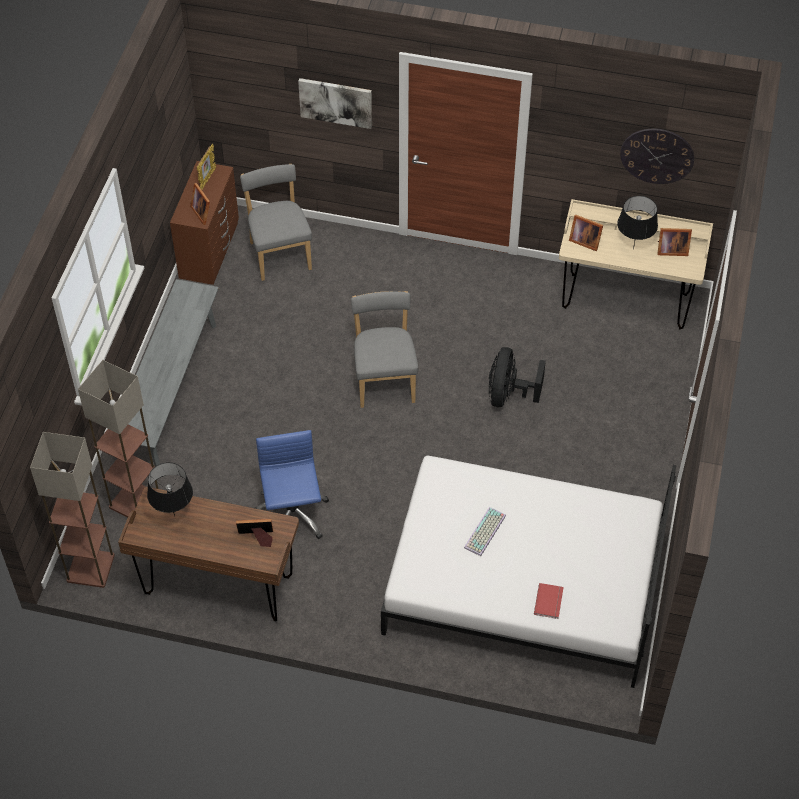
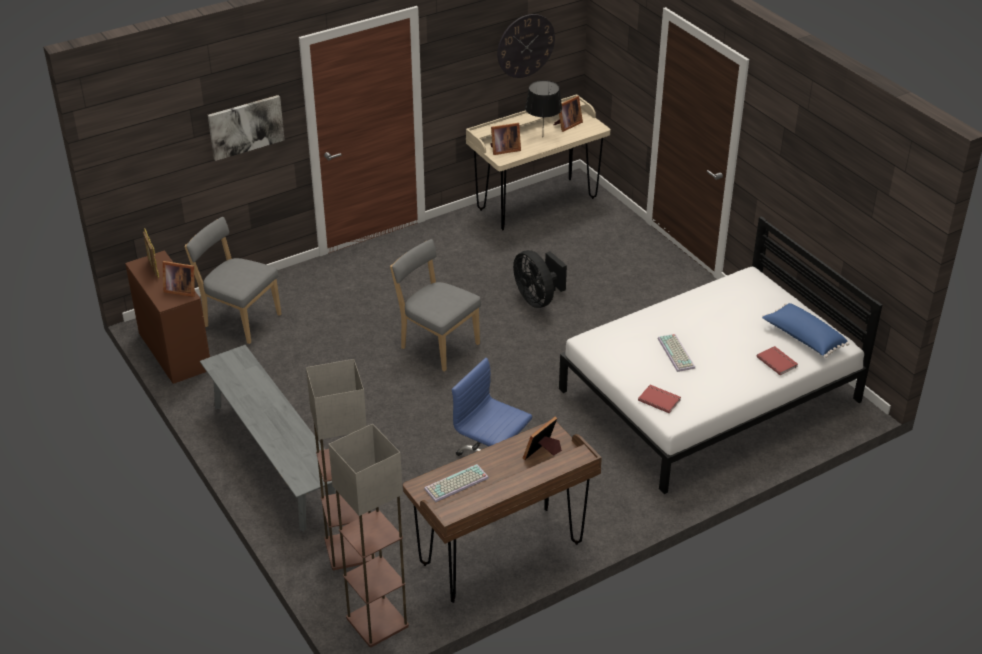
camera: 45 degrees left, 15 degrees down
black table lamp [147,462,193,516] -> keyboard [424,464,489,503]
none -> red book [638,385,681,413]
none -> blue pillow [762,303,849,358]

